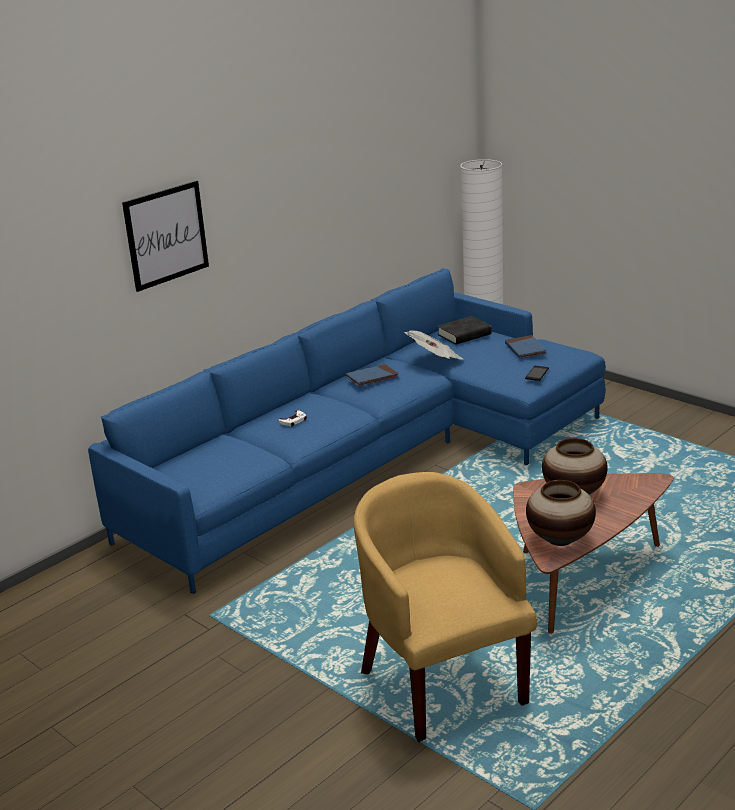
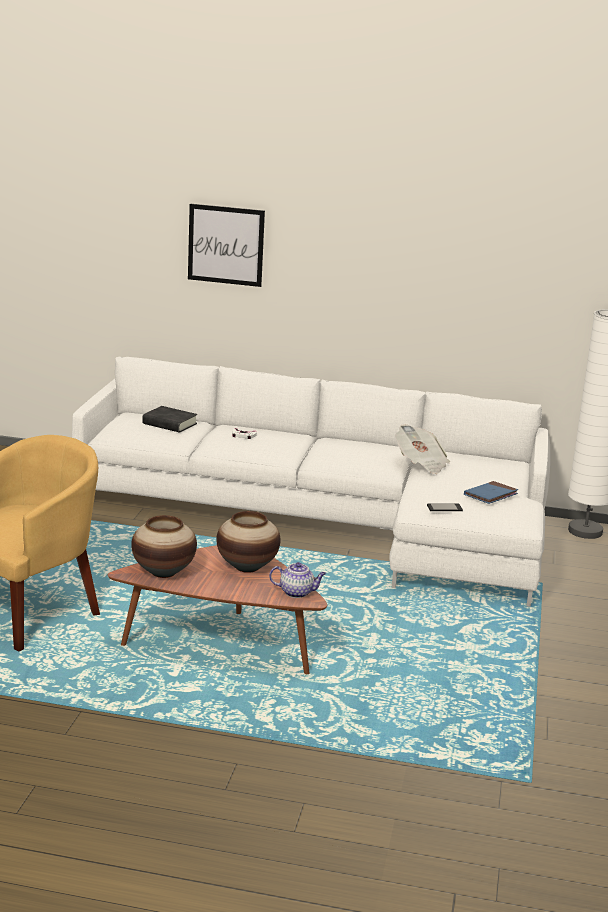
camera: 55 degrees right, 5 degrees down
blue sofa [88,268,606,594] -> white sofa [72,357,550,607]
blue book [345,364,399,387] -> none
black book [438,316,492,345] -> black book moved to [142,406,197,433]
none -> teapot [269,562,326,598]

